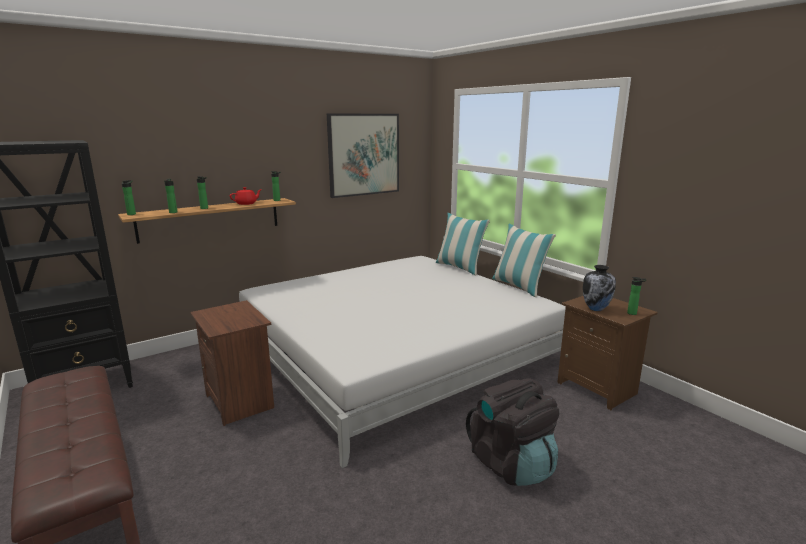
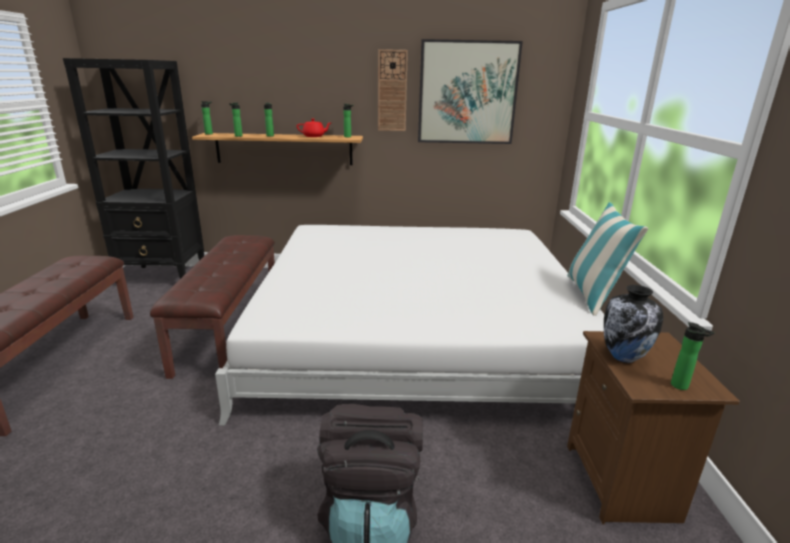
camera: 35 degrees right, 5 degrees up
brown nightstand [190,300,274,426] -> brown bench [150,235,275,379]
pillow [436,213,490,275] -> none
none -> wall clock [378,49,408,131]

